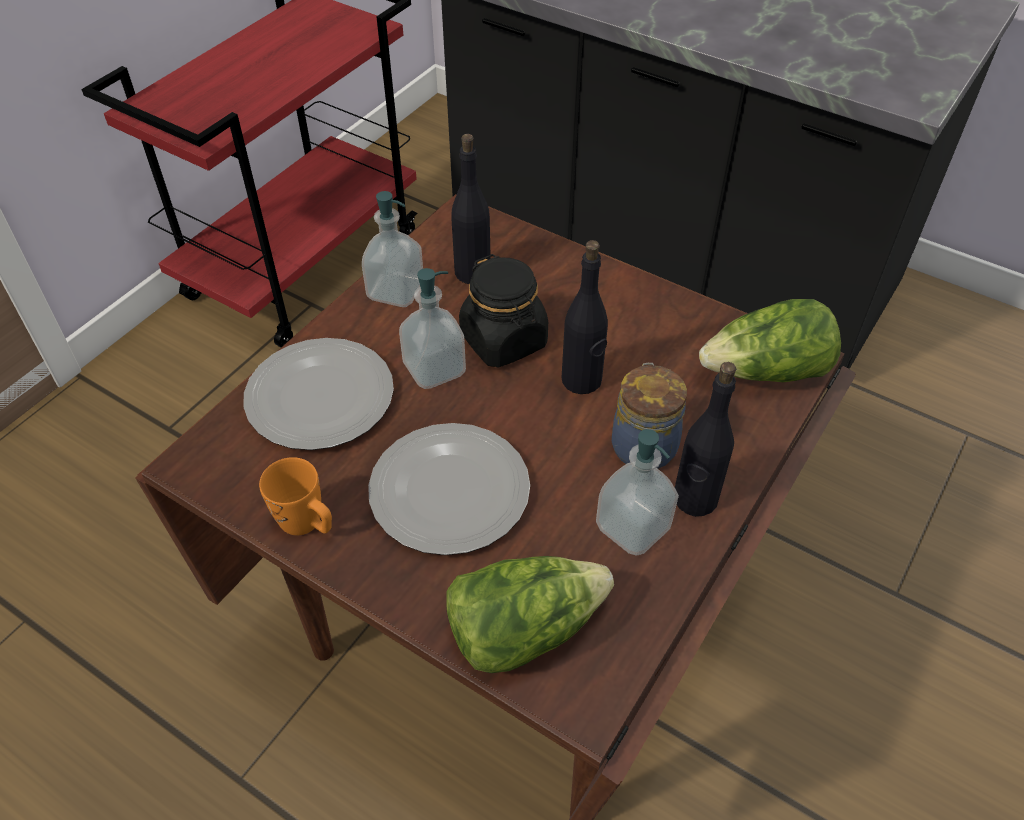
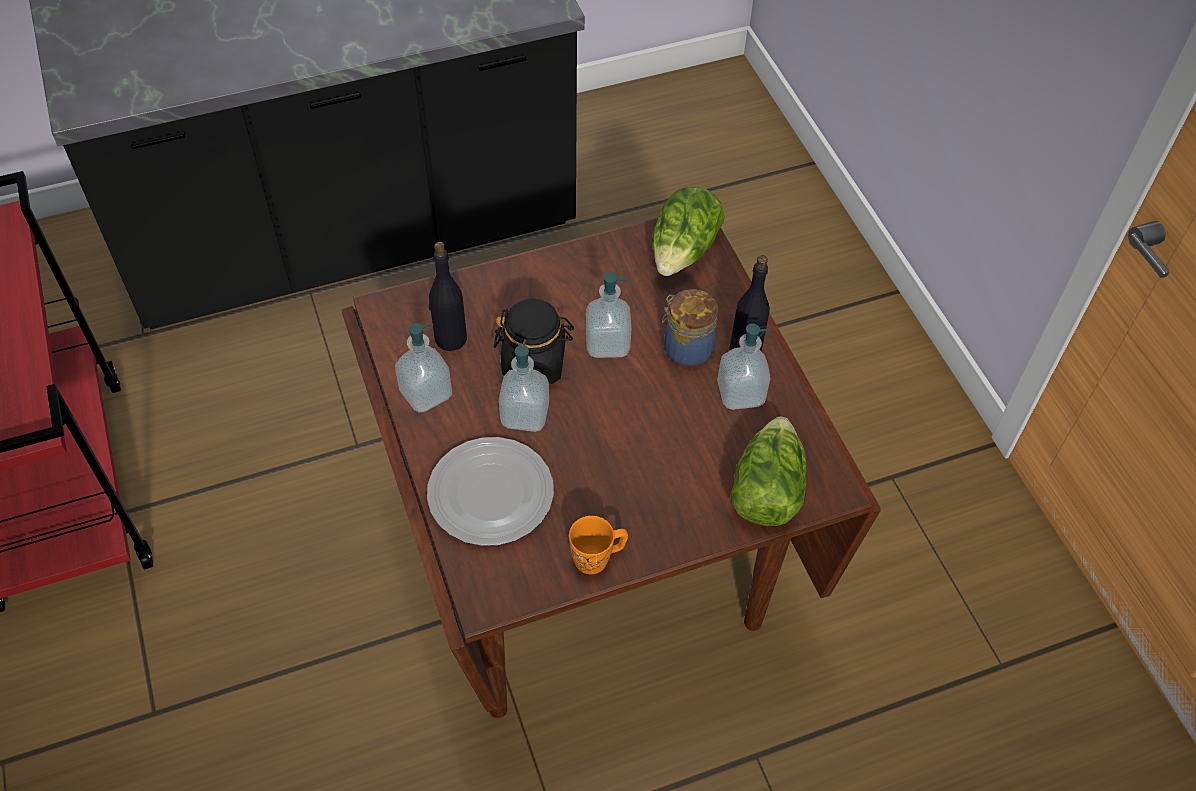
camera: 55 degrees left, 5 degrees up
plate [368,423,530,555] -> none
black bottle [562,240,608,394] -> soap dispenser [586,272,631,358]

